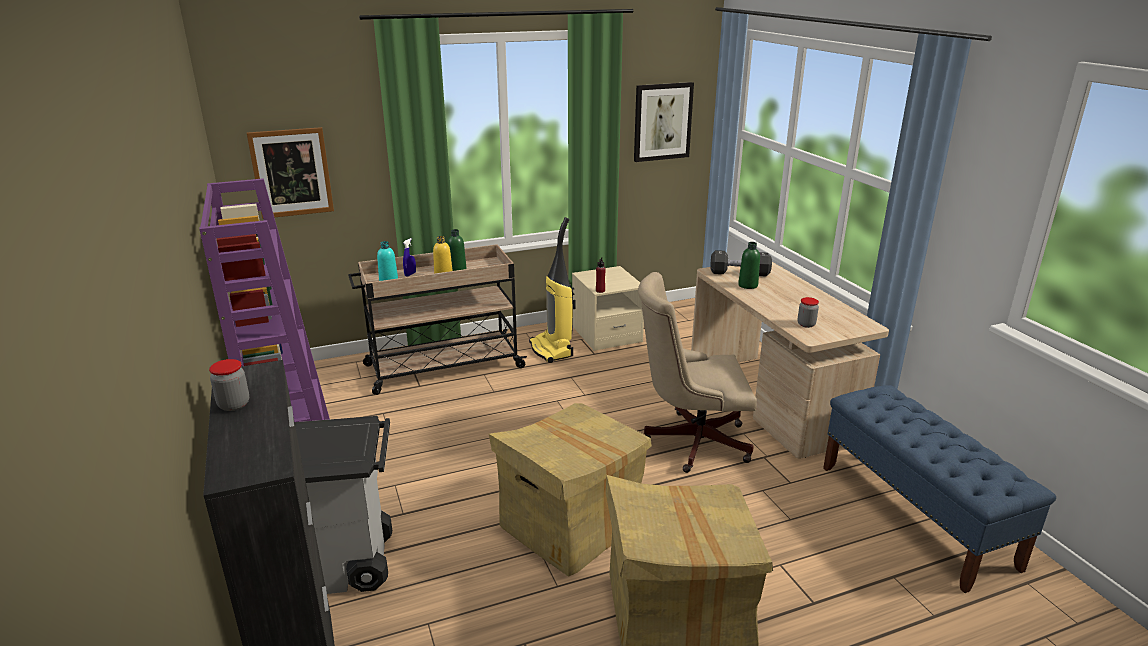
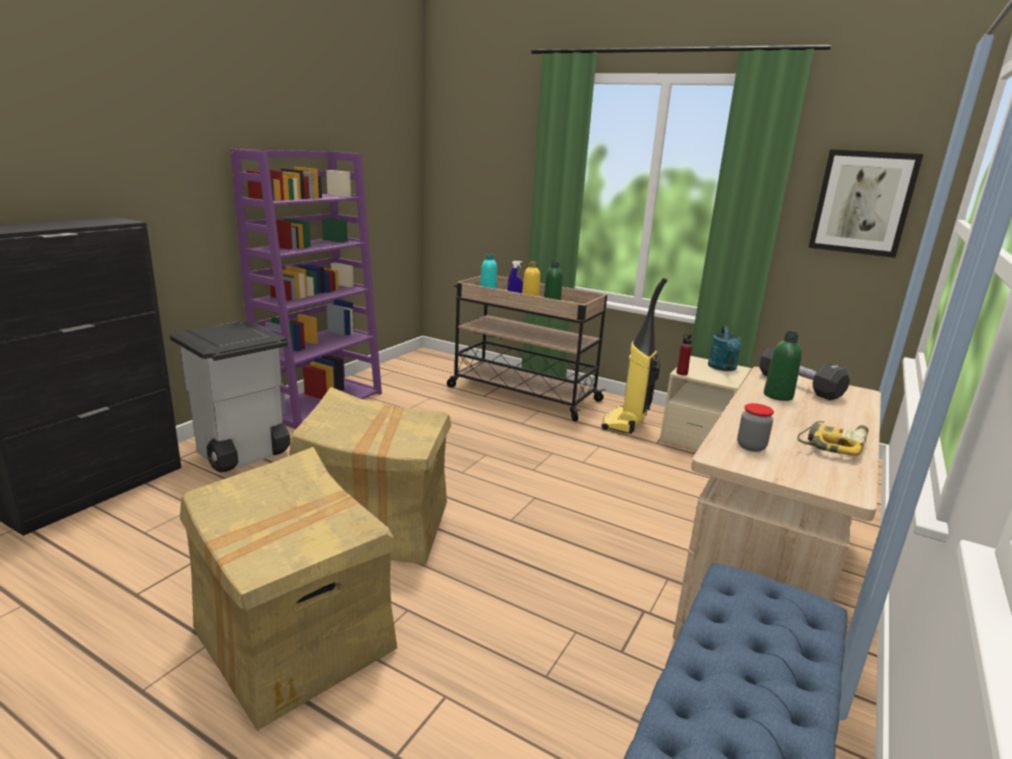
camera: 50 degrees right, 5 degrees down
jar [209,359,249,411] -> none
picture [247,127,334,219] -> none
beige office chair [638,272,757,473] -> none
none -> turquoise watering can [708,325,741,371]
none -> power drill [797,421,869,455]

